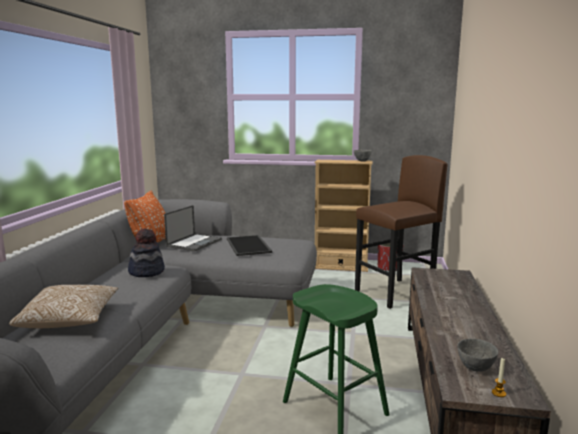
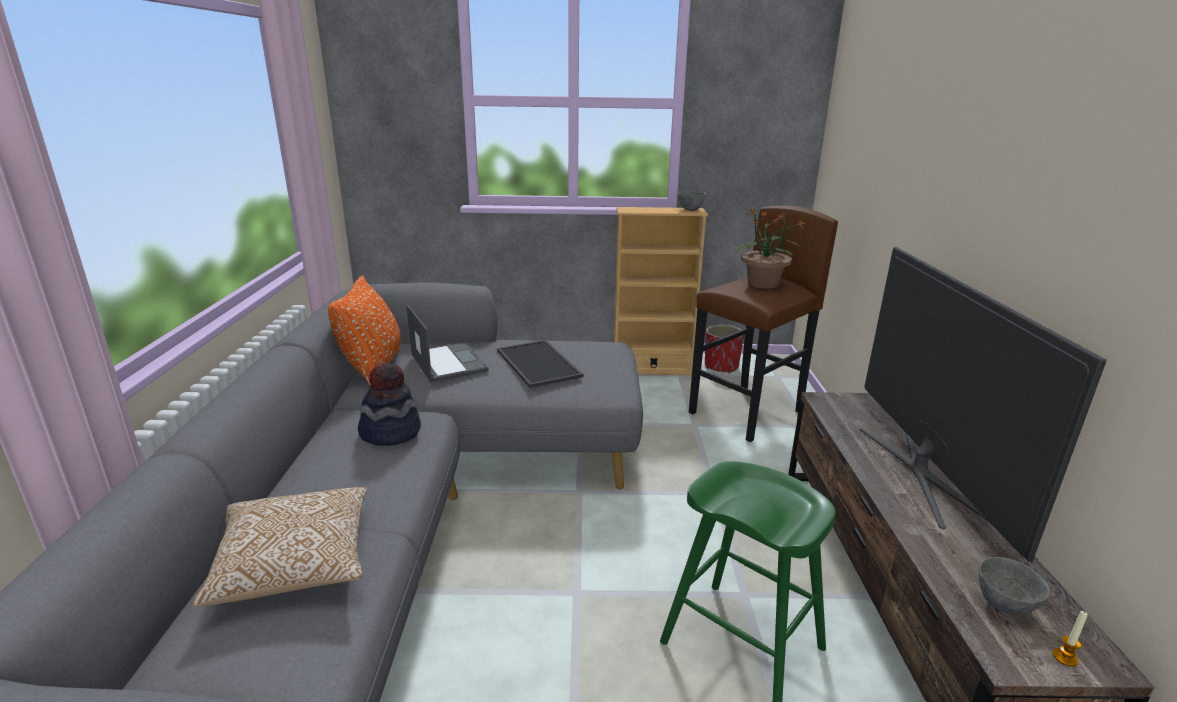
camera: 10 degrees left, 10 degrees up
laptop [164,205,222,252] -> laptop turned 45 degrees counterclockwise [407,305,489,383]
none -> potted plant [736,208,804,289]
none -> television [859,247,1107,562]

